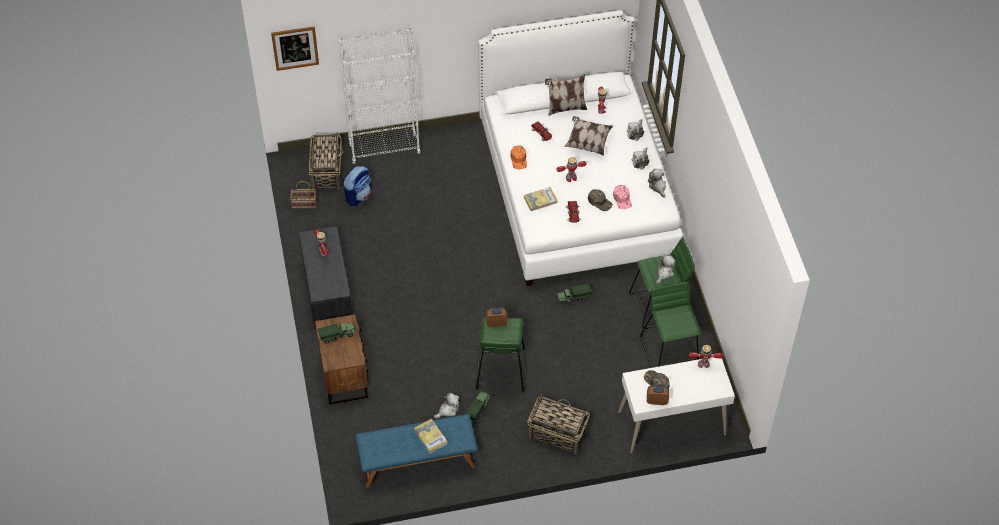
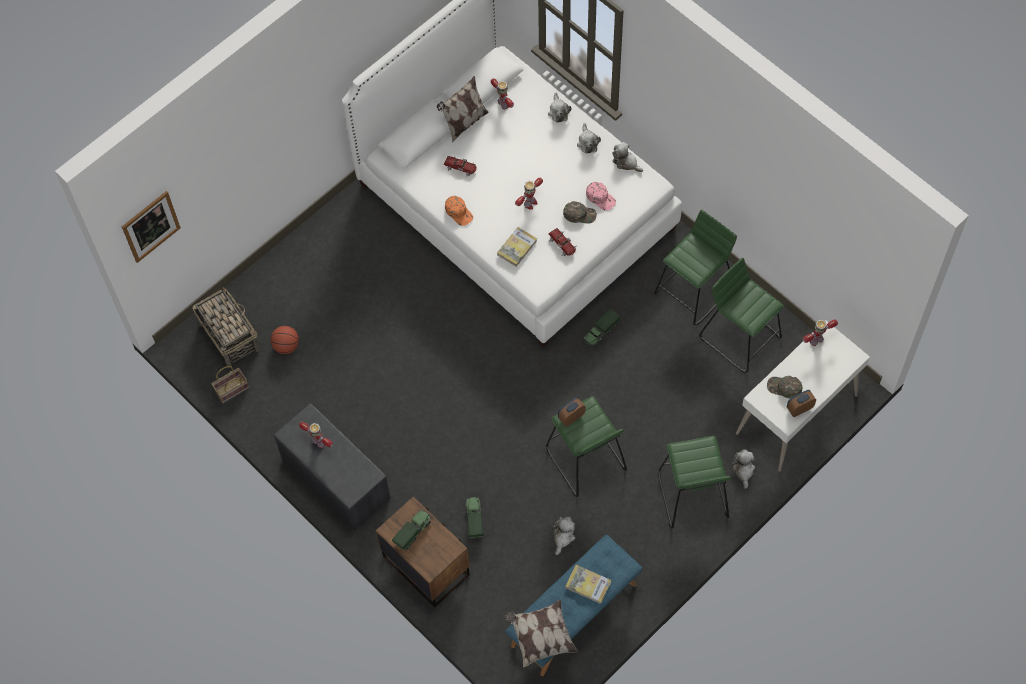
camera: 30 degrees left, 10 degrees up
white bookcase [338,29,420,164] -> none
backpack [343,166,371,206] -> basketball [270,326,299,354]
toy truck [465,392,490,423] -> toy truck moved to [465,497,484,539]
basket [527,395,590,455] -> green stool [658,436,731,528]
pillow [564,116,613,156] -> pillow moved to [505,600,578,668]
plush toy [656,255,675,284] -> plush toy moved to [731,449,755,489]

